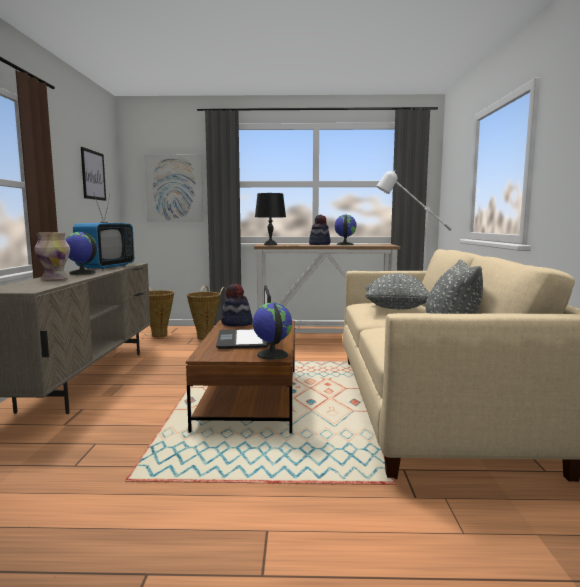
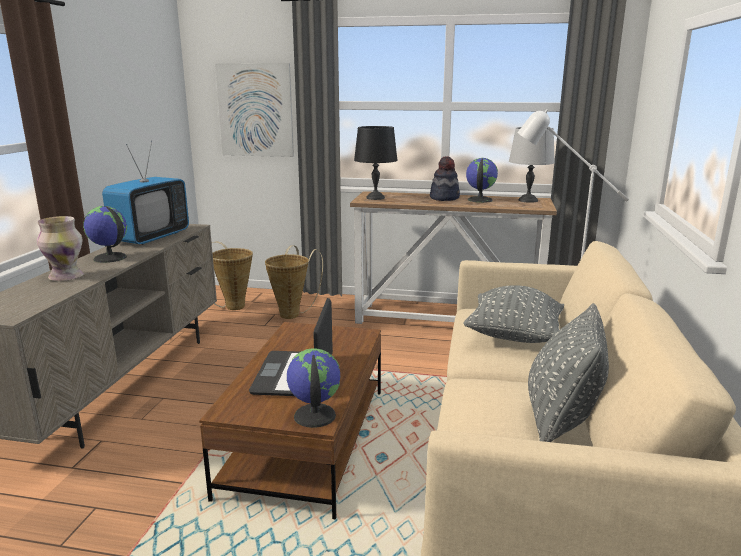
camera: 10 degrees right, 10 degrees up
picture [81,147,106,201] -> none
hat [221,284,253,326] -> none
none -> grey table lamp [509,127,555,203]

